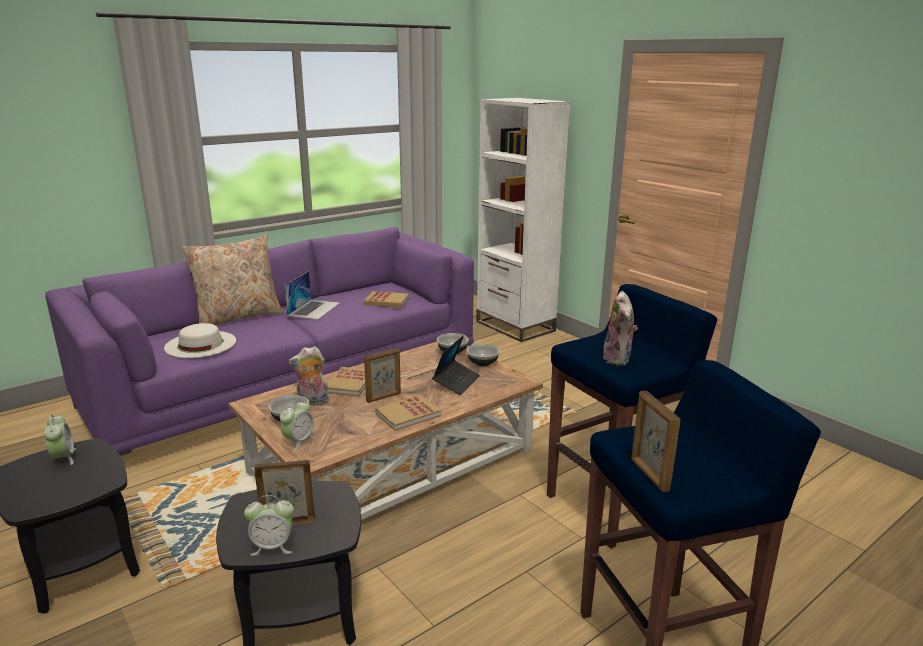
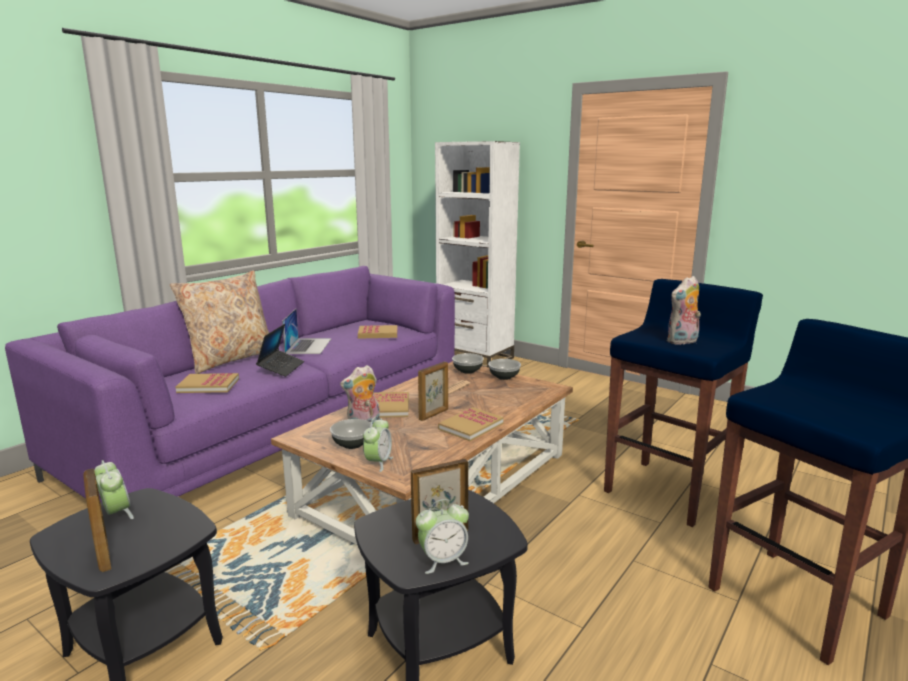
camera: 15 degrees left, 5 degrees down
white hat [164,323,236,358] -> book [176,373,239,393]
laptop [432,335,480,395] -> laptop moved to [256,324,304,377]
plush toy [603,291,638,365] -> plush toy turned 75 degrees clockwise [667,276,701,345]
picture frame [631,391,680,492] -> picture frame moved to [83,468,111,572]

